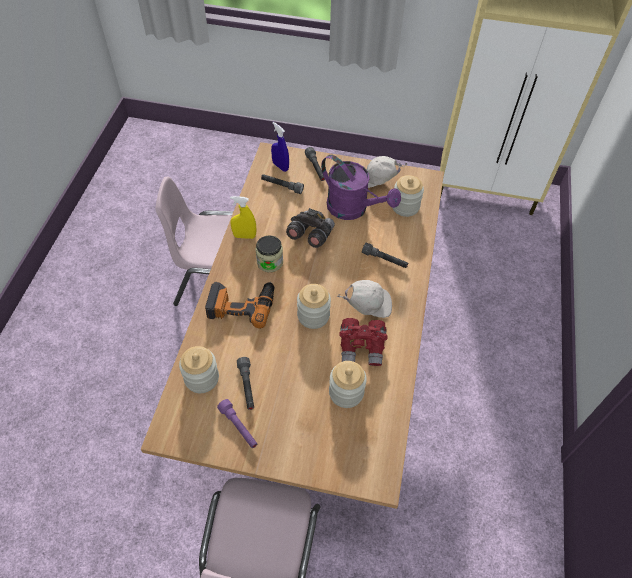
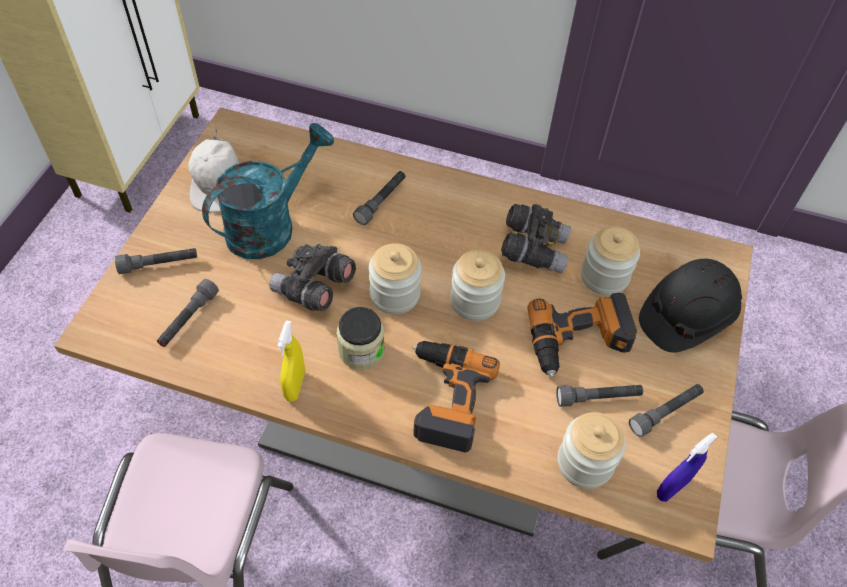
camera: 85 degrees left, 0 degrees up
purple flashlight [217,399,257,448] -> grey flashlight [629,384,704,437]
blue spray bottle [271,122,289,172] -> blue spray bottle moved to [657,433,717,502]
purple watering can [321,155,401,220] -> turquoise watering can [202,123,334,259]
white cap [337,280,392,318] -> none
red binoculars [339,318,388,366] -> grey binoculars [501,204,571,273]
jar [392,175,424,217] -> jar moved to [369,243,421,314]
none -> power drill [527,293,637,377]
none -> black hard hat [639,259,742,353]

